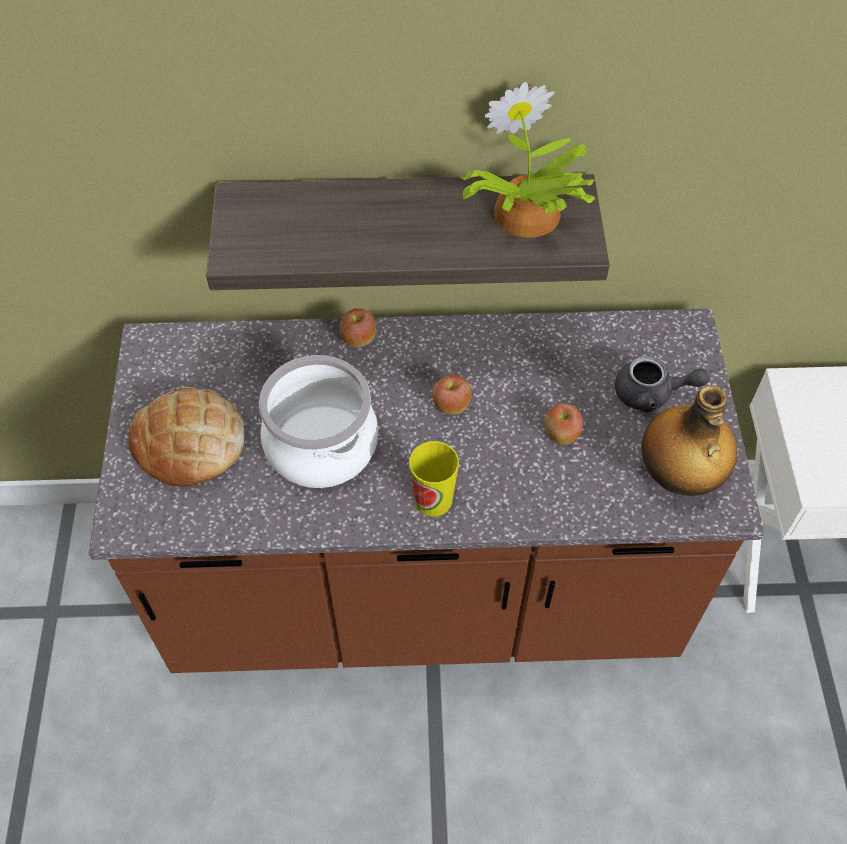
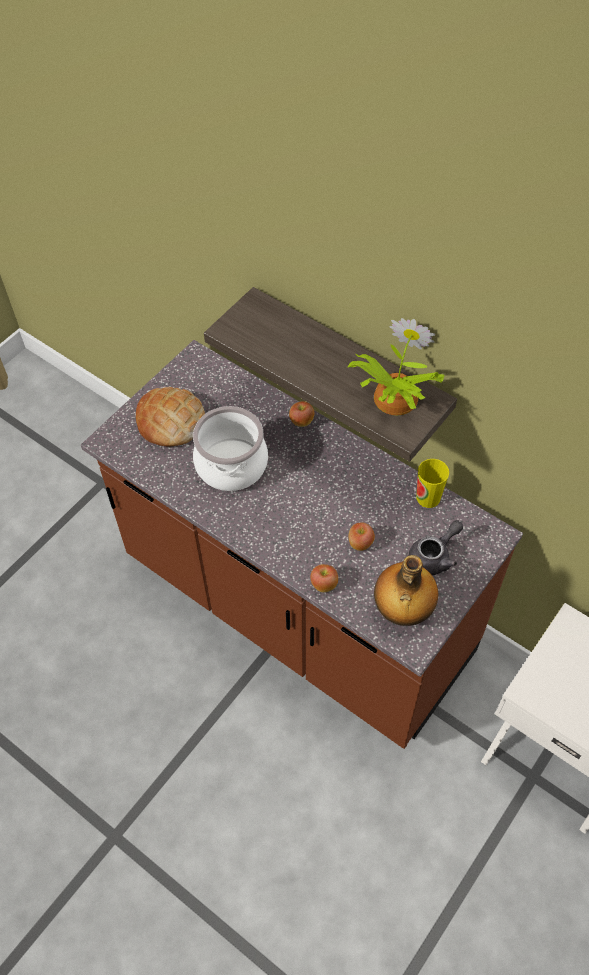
camera: 40 degrees right, 0 degrees up
cup [409,441,459,517] -> cup moved to [416,459,449,508]
apple [432,375,472,415] -> apple moved to [310,564,338,593]
grey teapot [615,356,710,413] -> grey teapot turned 90 degrees counterclockwise [409,520,463,575]

